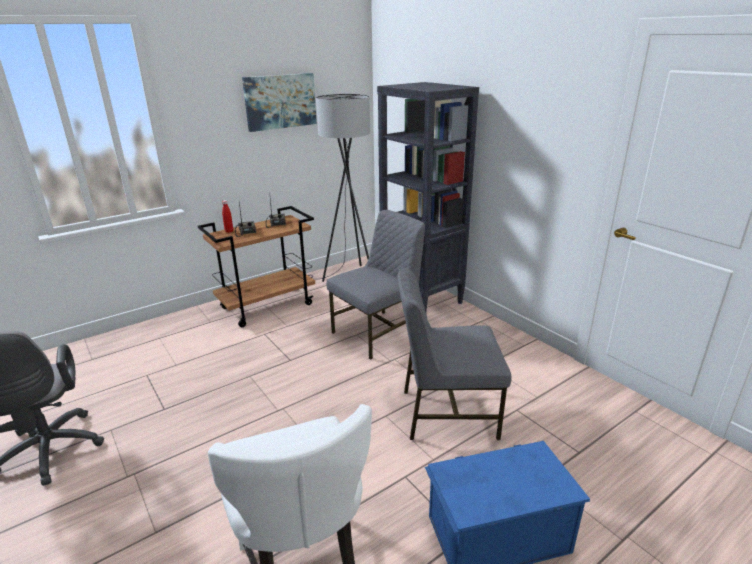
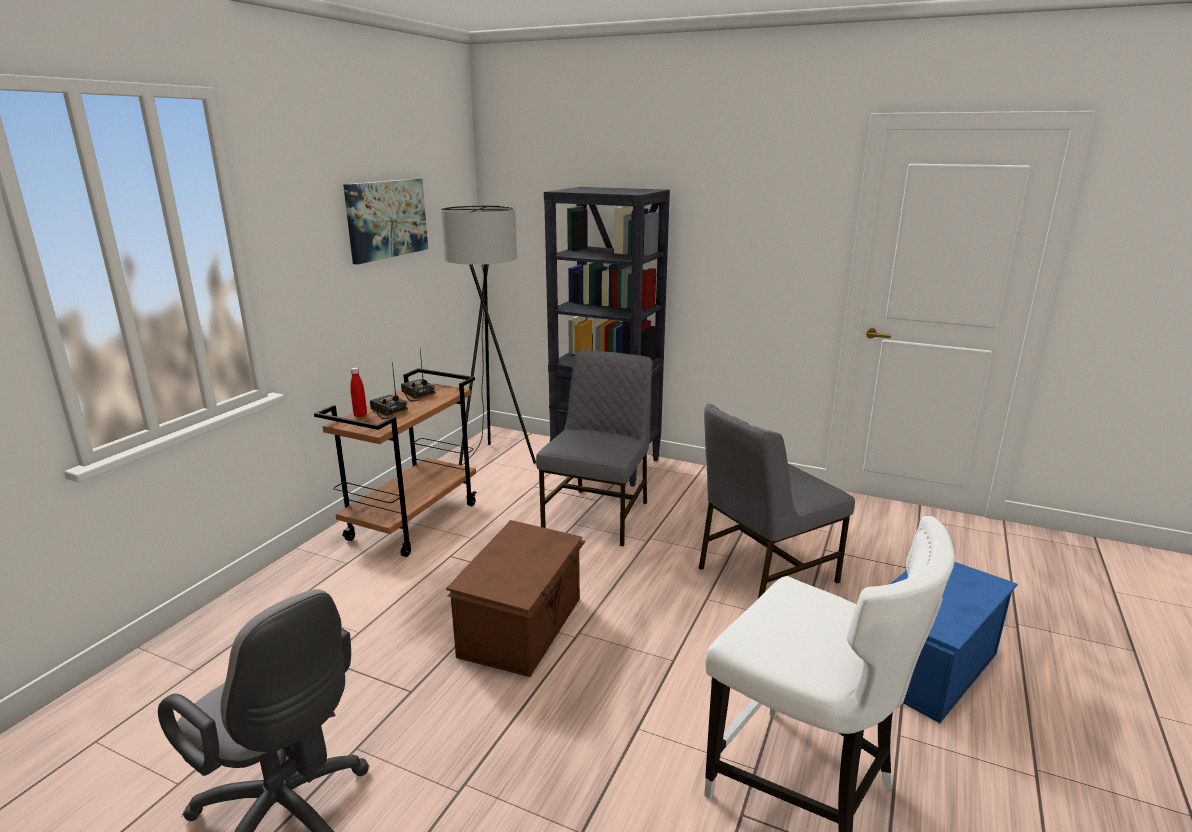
camera: 30 degrees left, 5 degrees down
none -> brown storage box [446,520,586,677]

